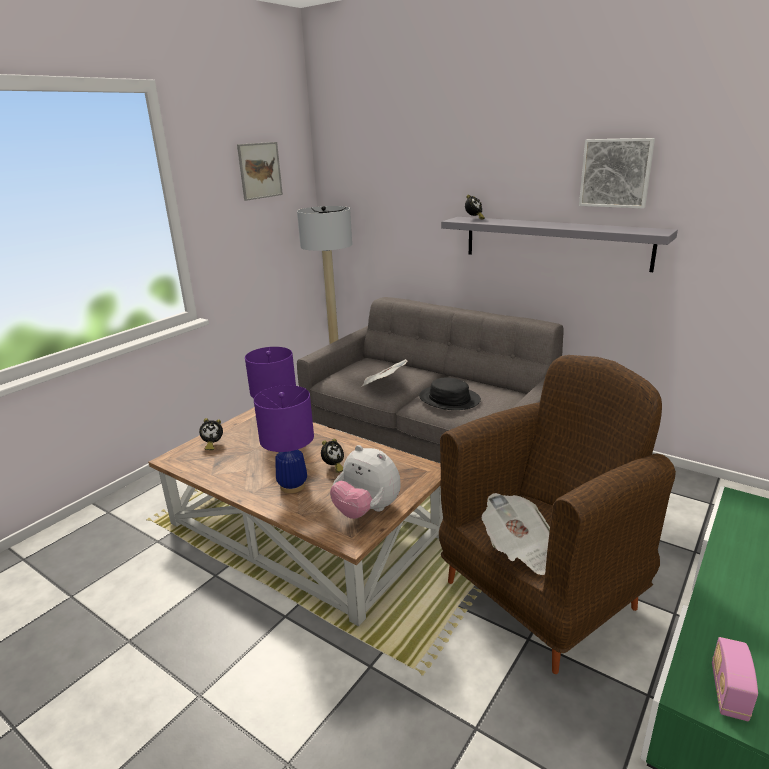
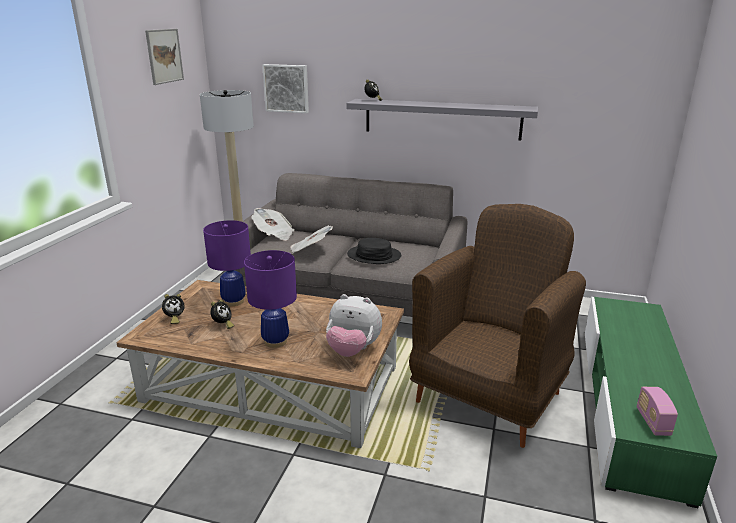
camera: 20 degrees left, 0 degrees up
alarm clock [321,439,344,473] -> alarm clock moved to [210,300,234,329]
newspaper [482,493,550,575] -> newspaper moved to [251,208,295,241]
picture [579,138,655,209] -> picture moved to [262,64,309,113]

